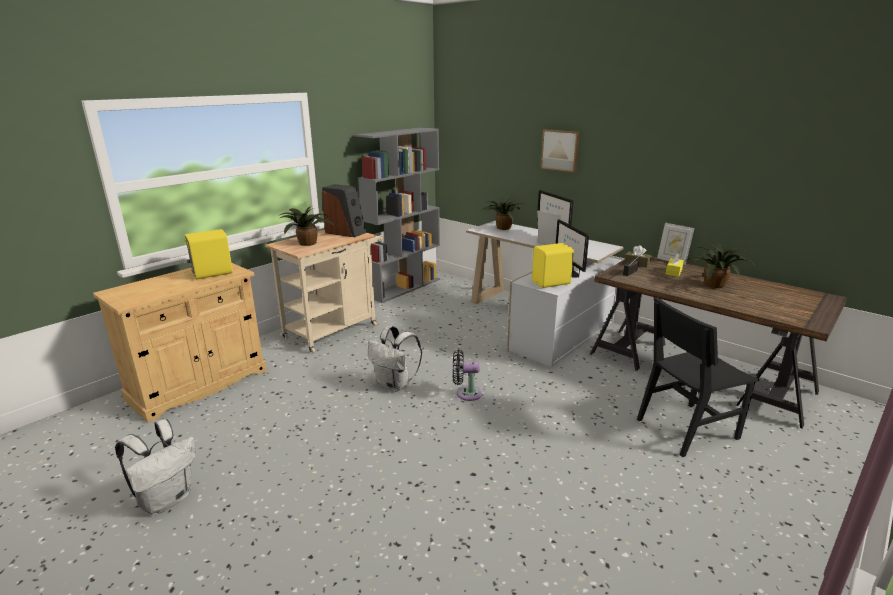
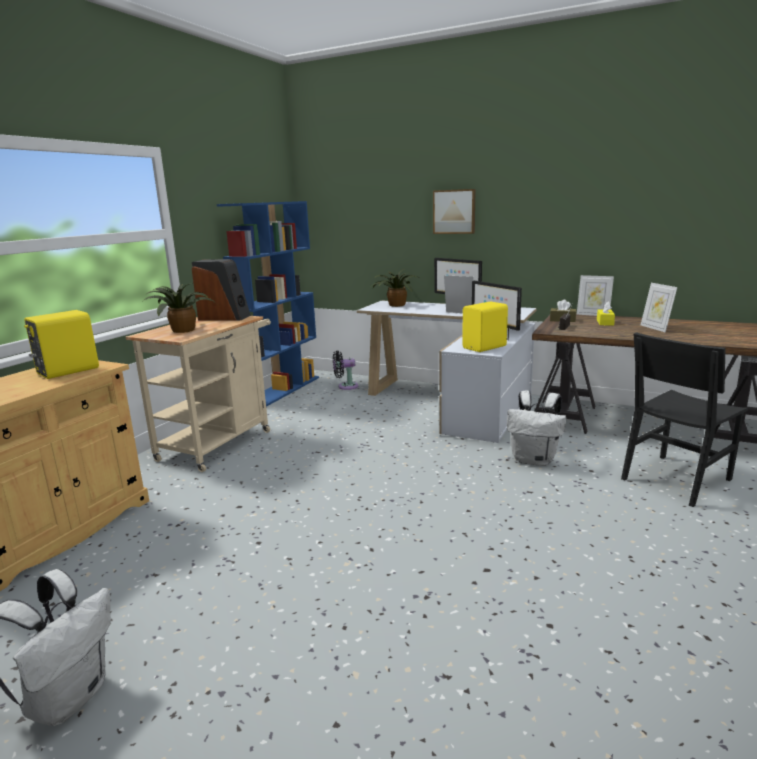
camera: 15 degrees left, 5 degrees down
grey bookcase [355,127,440,303] -> blue bookcase [217,201,319,407]
white backpack [368,326,422,392] -> white backpack moved to [507,390,566,466]
black fan [453,350,482,401] -> black fan moved to [333,351,359,390]
potted plant [685,244,754,288] -> picture frame [641,283,677,332]

